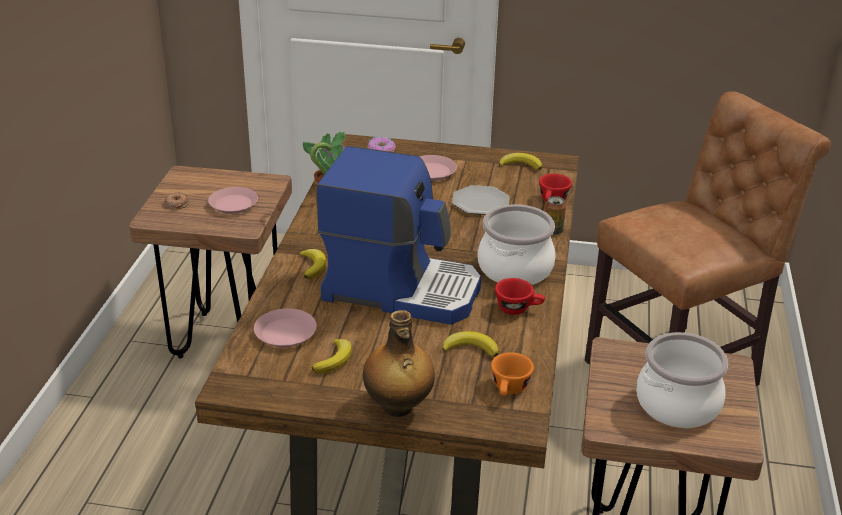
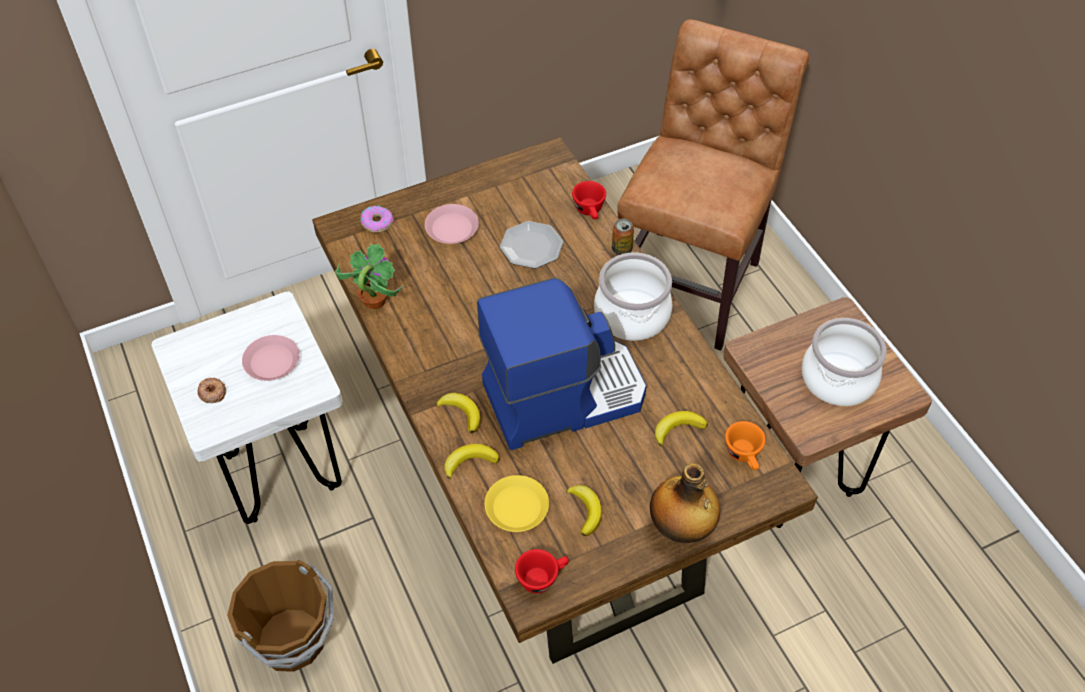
camera: 35 degrees left, 20 degrees up
brown stool [129,166,292,359] -> white stool [151,292,342,524]
pink plate [254,308,317,347] -> yellow plate [485,475,549,532]
red cup [495,278,545,315] -> red cup moved to [515,549,569,593]
banana [499,153,542,170] -> banana moved to [444,444,500,480]
none -> brown bucket [227,560,334,672]

